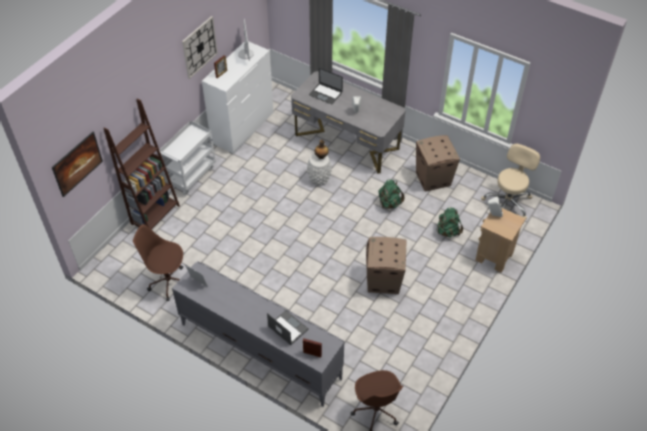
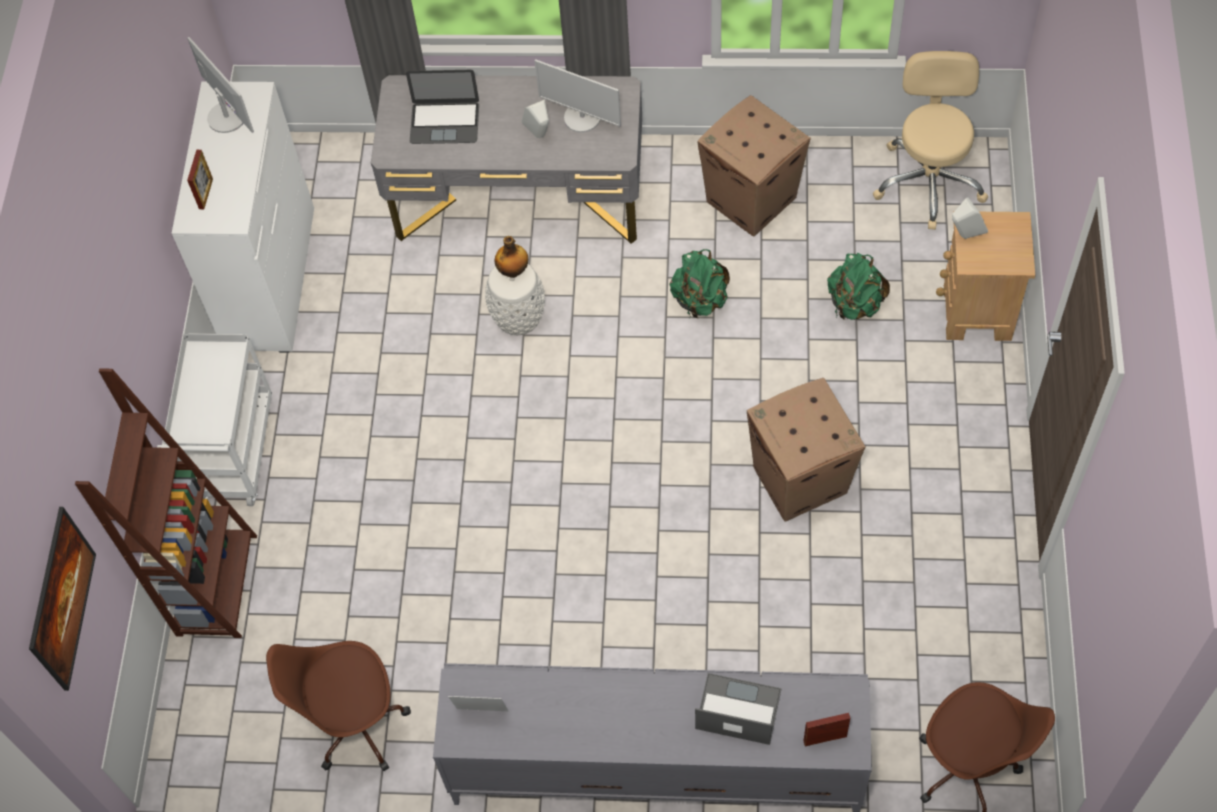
camera: 25 degrees left, 10 degrees up
wall clock [182,16,218,79] -> none
none -> monitor [534,59,621,133]

